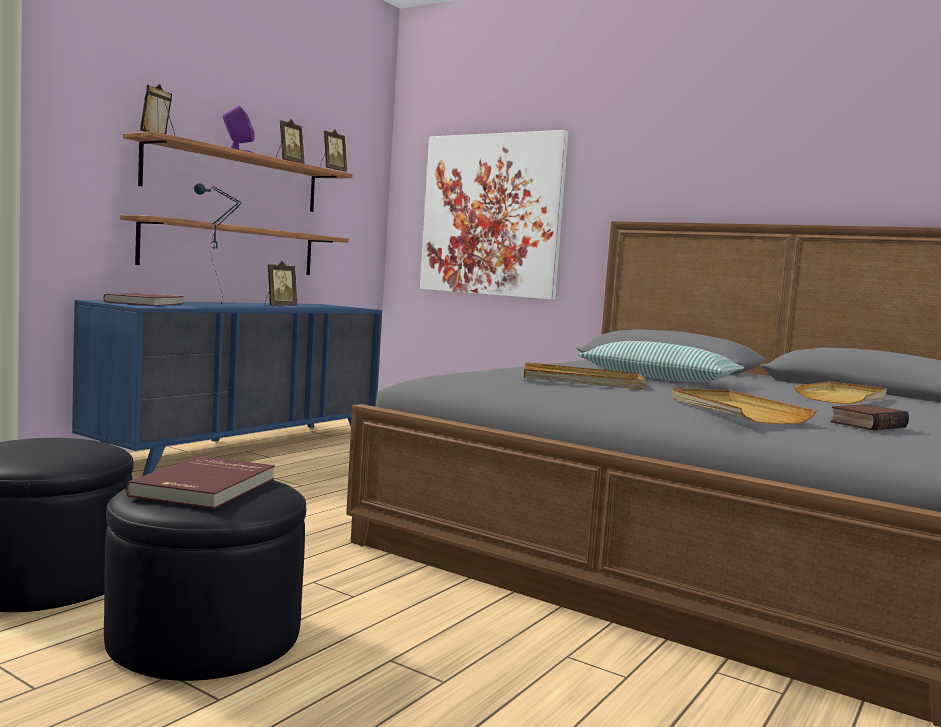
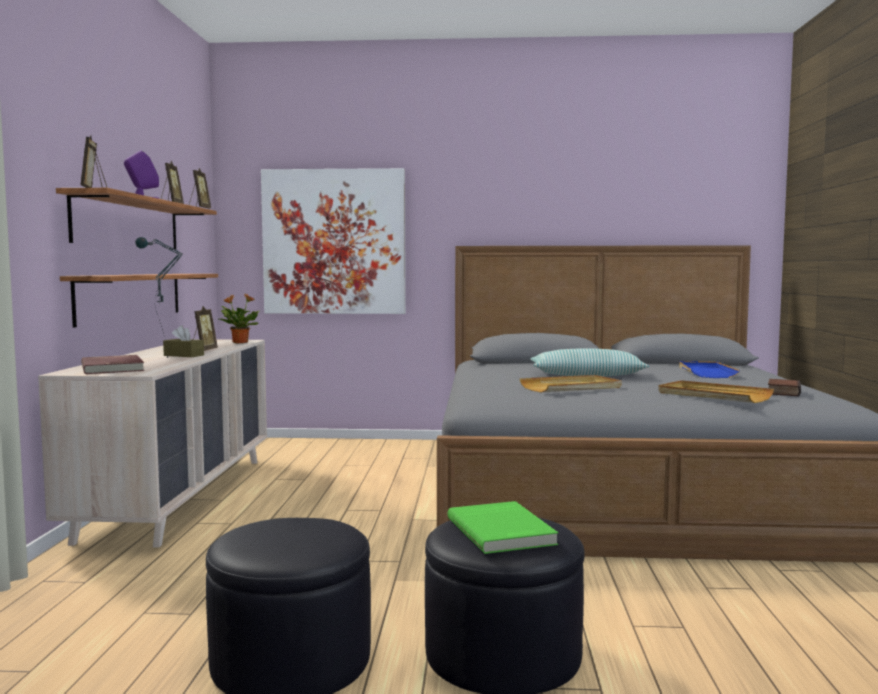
camera: 30 degrees left, 0 degrees up
blue dresser [72,300,382,476] -> beige dresser [38,339,267,548]
red book [126,456,275,509] -> green book [448,501,558,554]
beige tray [794,381,887,404] -> blue tray [679,361,740,378]
none -> brown tissue box [163,325,204,357]
none -> potted plant [219,294,260,343]

